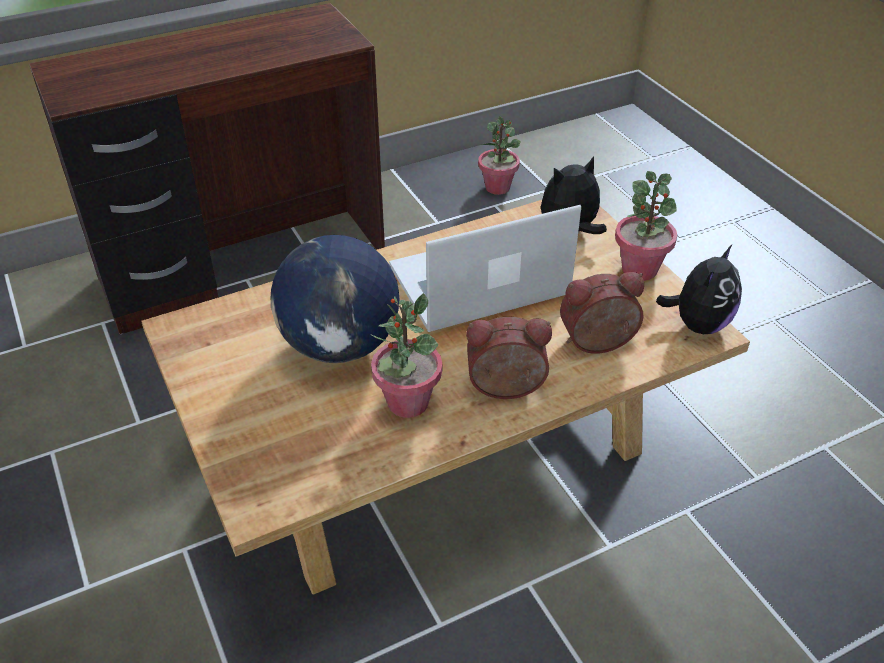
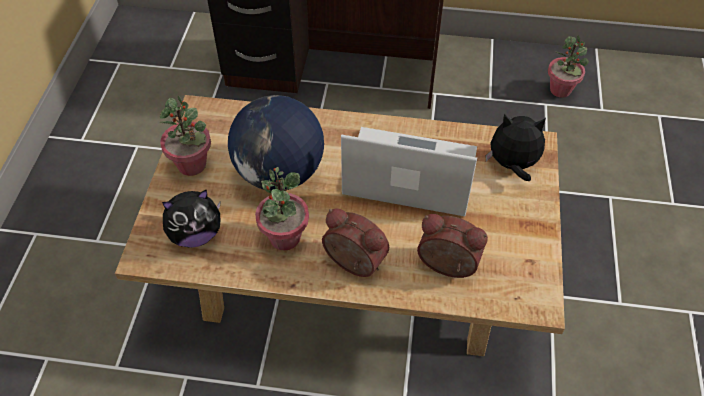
camera: 35 degrees right, 10 degrees up
potted plant [615,171,677,281] -> potted plant moved to [159,95,211,176]
plush toy [656,244,742,334] -> plush toy moved to [162,190,221,248]

